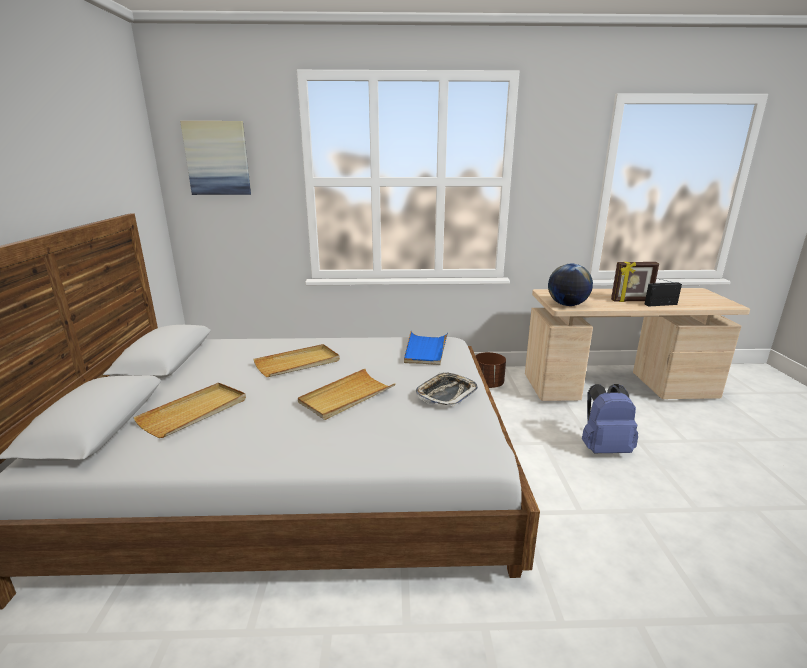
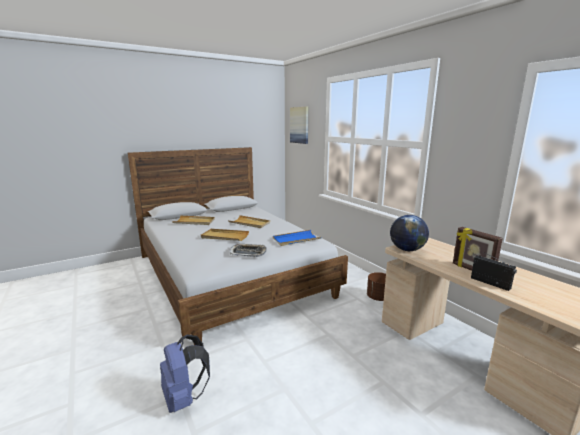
camera: 60 degrees right, 5 degrees down
blue backpack [582,384,638,454] -> blue backpack moved to [160,334,210,413]

